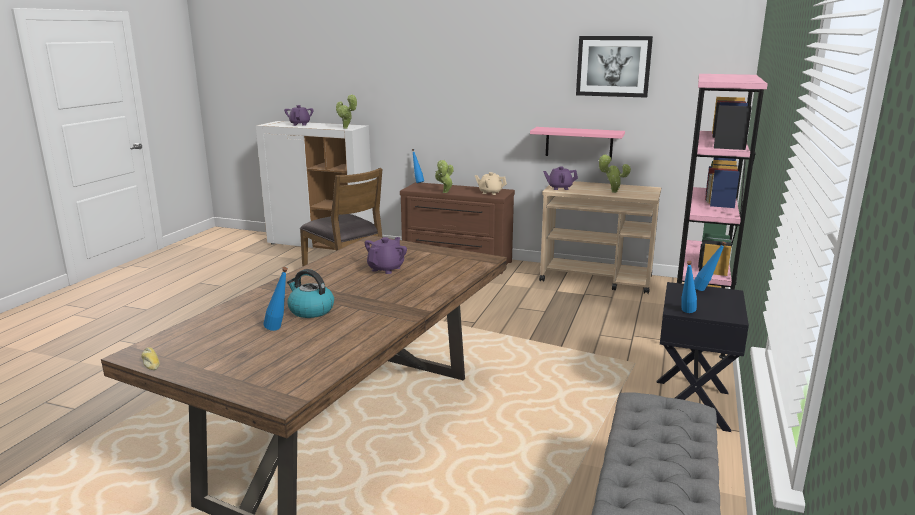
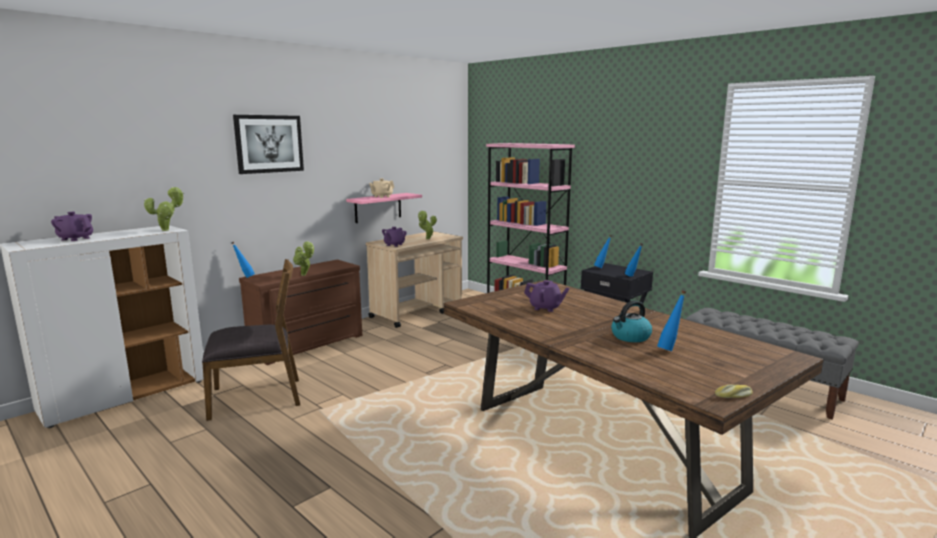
camera: 65 degrees left, 5 degrees down
purple teapot [365,237,407,274] -> purple teapot turned 150 degrees clockwise [524,280,570,312]
beige teapot [475,172,507,195] -> beige teapot moved to [369,178,394,198]
picture [576,36,653,98] -> picture moved to [233,115,304,174]

